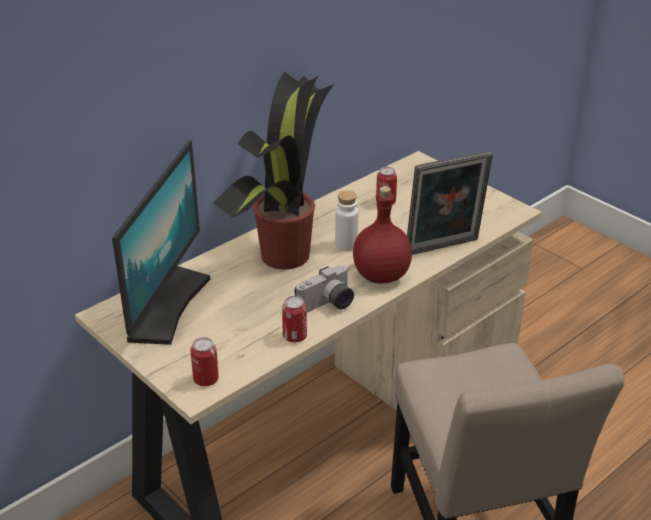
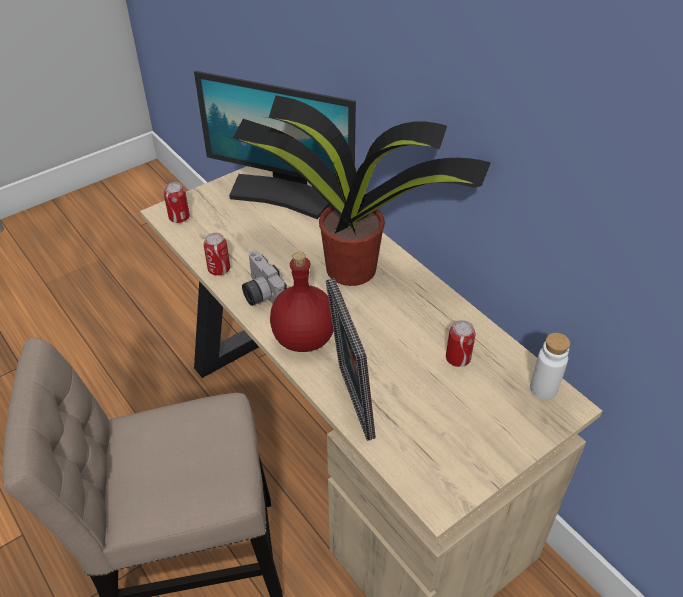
camera: 95 degrees right, 10 degrees up
white bottle [335,190,359,251] -> white bottle moved to [530,333,570,399]

